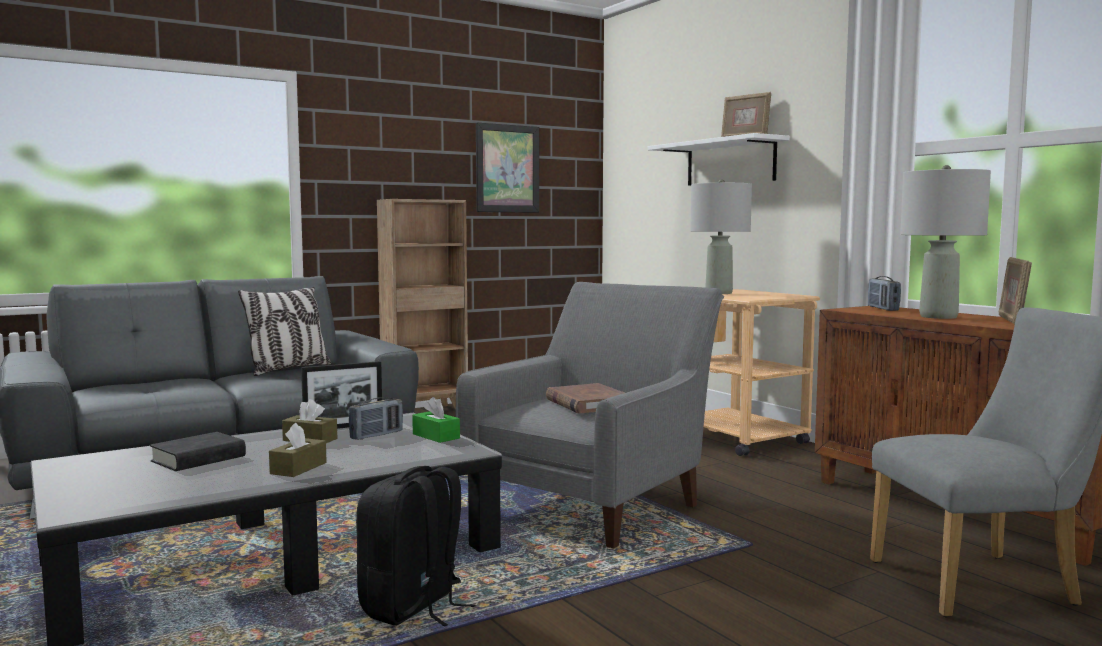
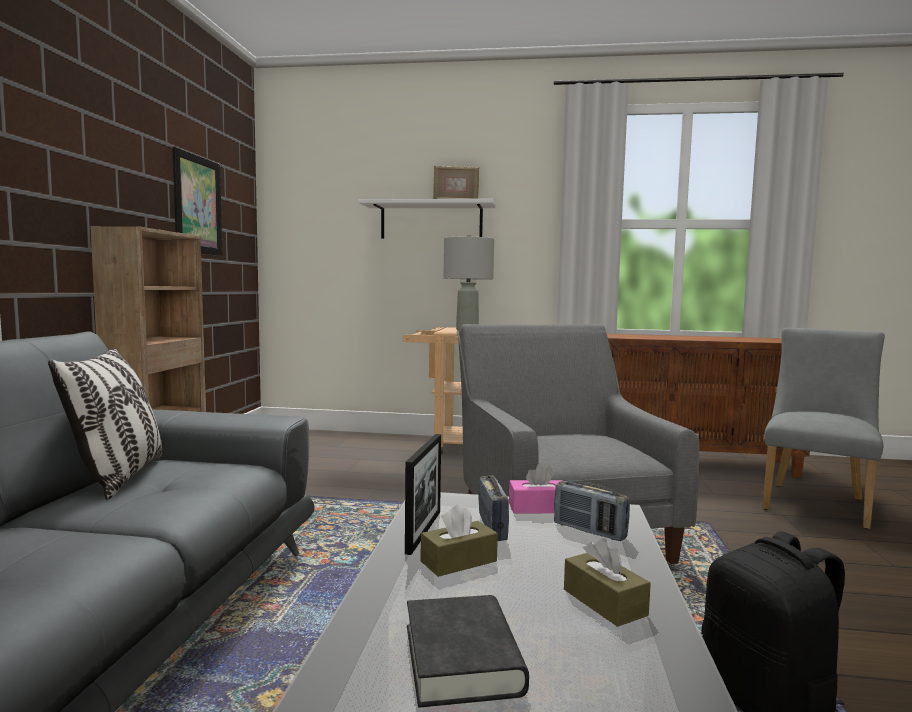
camera: 50 degrees left, 0 degrees up
green tissue box [412,397,460,443] -> pink tissue box [509,463,562,514]
brown book [546,383,625,413] -> none
radio [868,276,901,311] -> radio moved to [554,481,630,541]
grey table lamp [900,165,991,319] -> none
picture frame [999,257,1032,324] -> none

